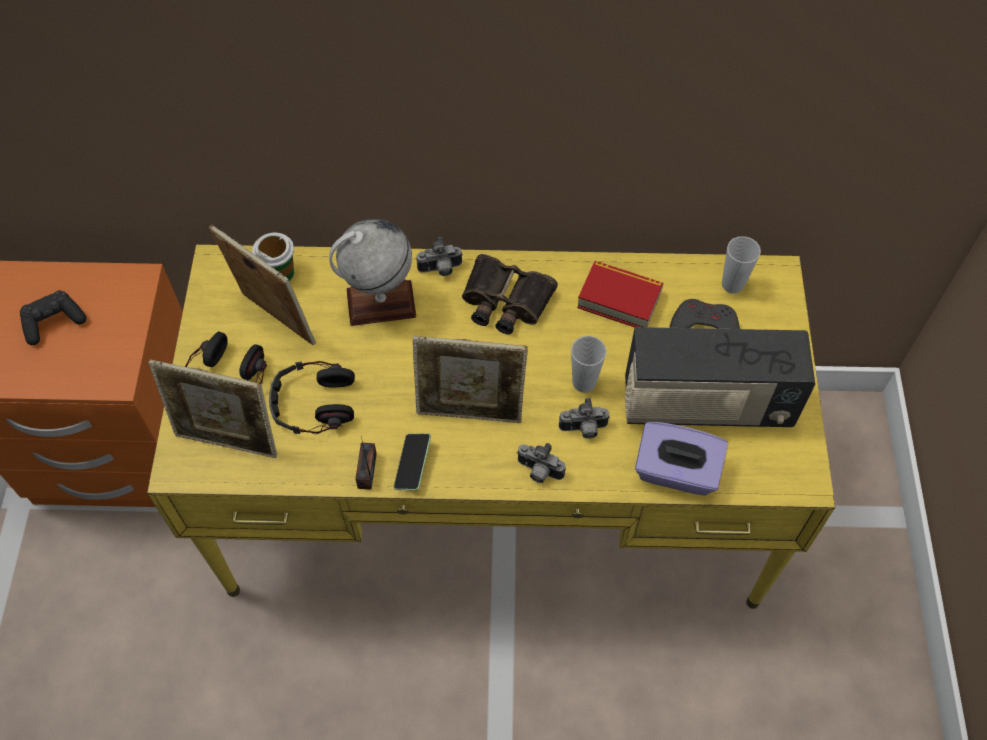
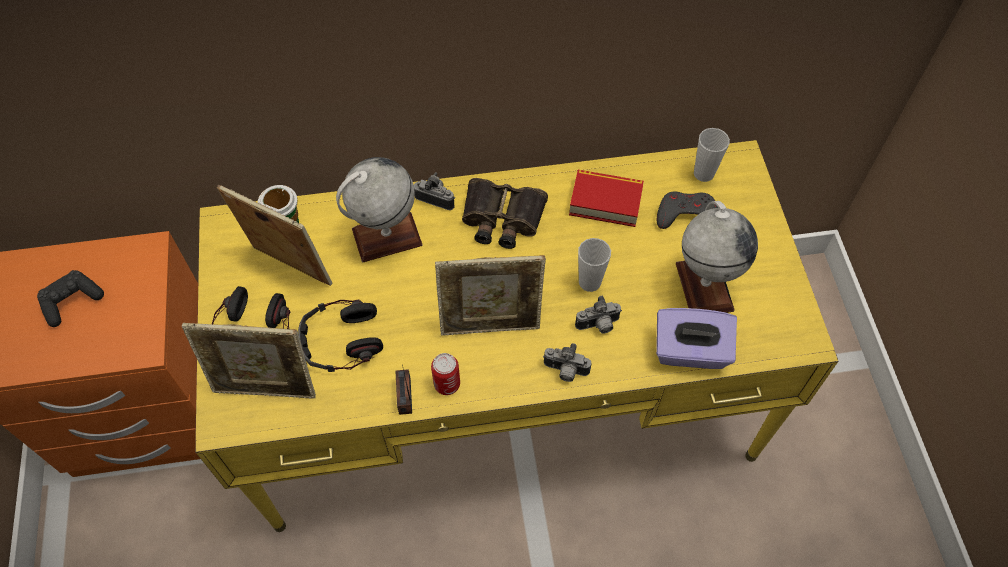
camera: 10 degrees left, 0 degrees up
phone [394,433,431,490] -> can [431,353,460,395]
camera [416,237,463,276] -> camera turned 135 degrees counterclockwise [414,172,455,210]
radio [625,327,815,427] -> globe [676,201,758,313]

